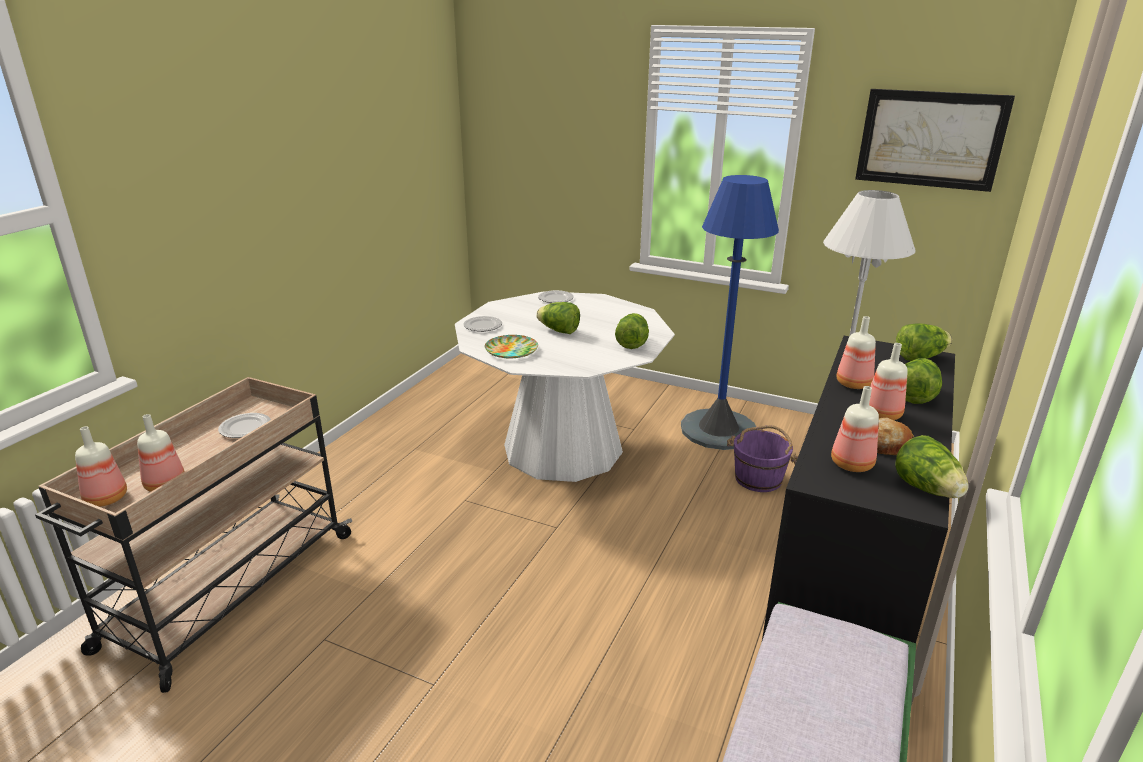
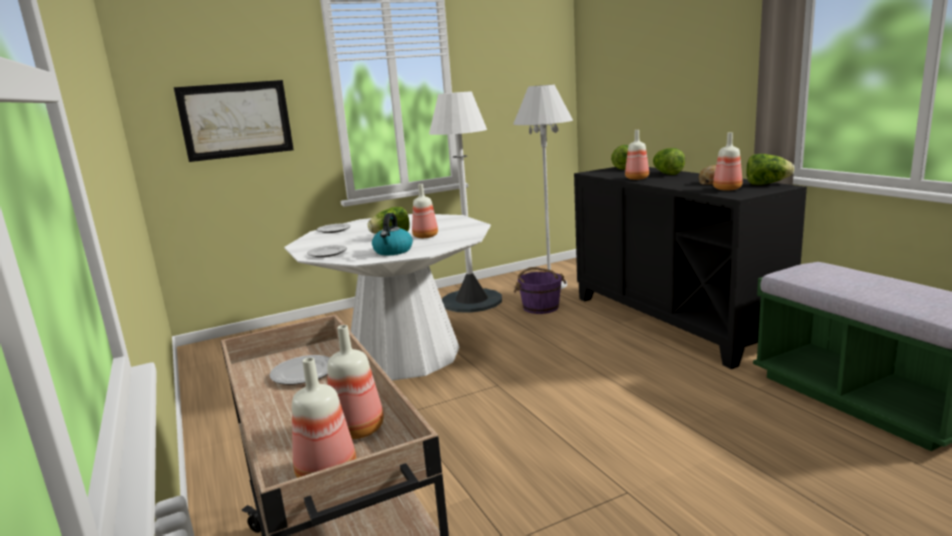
camera: 50 degrees left, 10 degrees down
plate [485,335,538,358] -> kettle [372,213,413,255]
lettuce [615,313,649,349] -> none
blue floor lamp [681,175,779,450] -> white floor lamp [429,91,502,313]
picture [855,89,1015,192] -> picture moved to [174,80,294,162]
bottle [869,343,908,420] -> bottle moved to [412,184,438,238]

